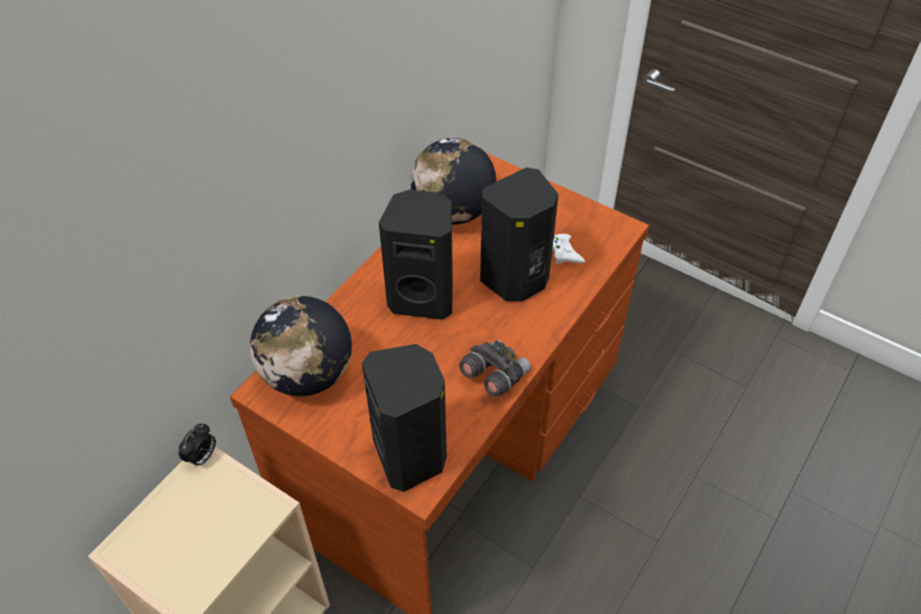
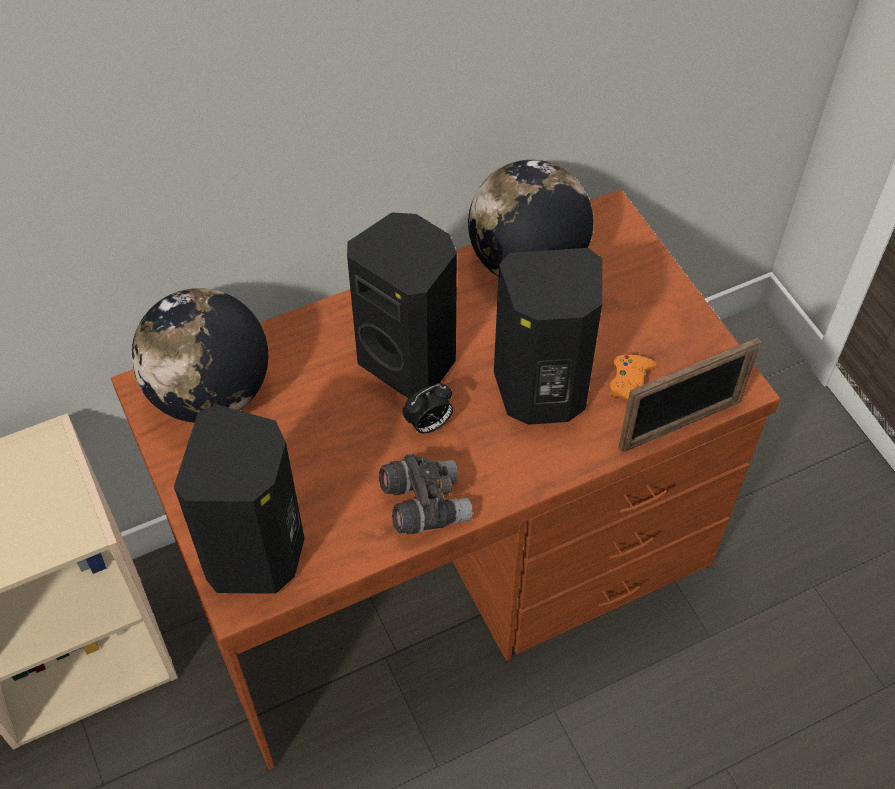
camera: 30 degrees right, 5 degrees up
alarm clock [179,424,216,466] -> alarm clock moved to [402,383,453,434]
white game controller [552,234,585,264] -> orange game controller [609,355,657,400]
none -> picture frame [618,338,761,452]

